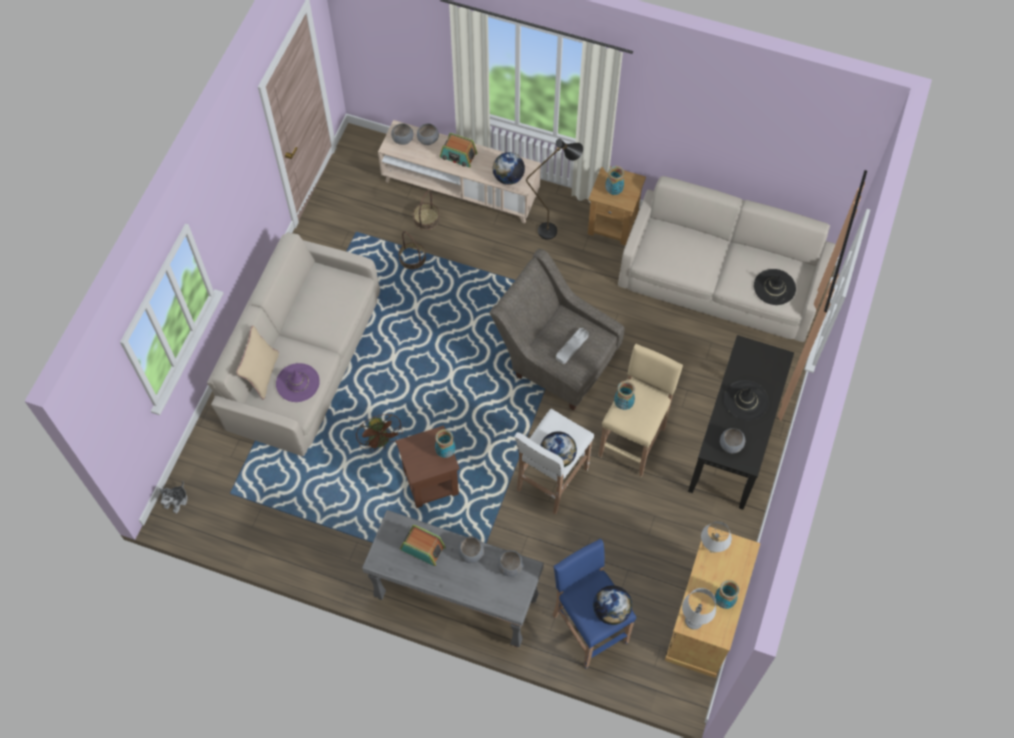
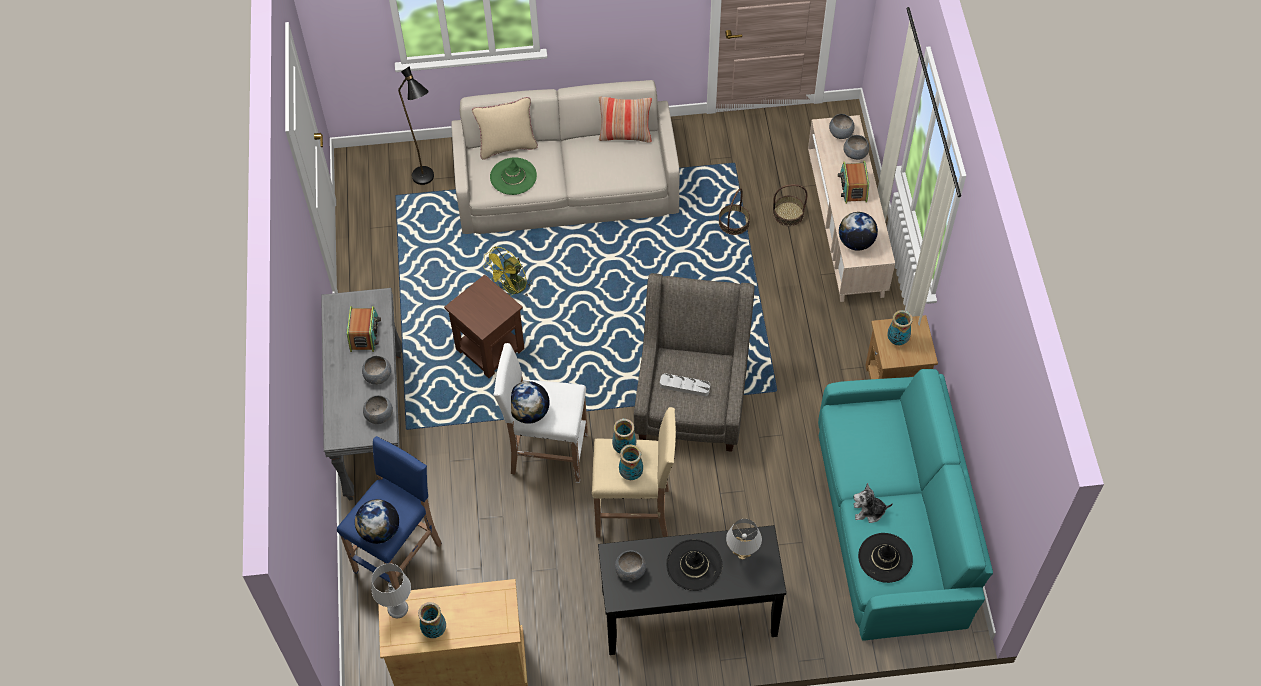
camera: 65 degrees right, 5 degrees down
plush toy [159,481,187,514] -> plush toy moved to [854,483,893,523]
purple hat [276,363,320,402] -> green hat [490,157,537,195]
brown fan [356,414,403,452] -> yellow fan [483,246,532,297]
vase [435,429,455,458] -> vase moved to [619,445,643,480]
black floor lamp [526,138,583,240] -> black floor lamp moved to [398,66,434,185]
beige sofa [618,176,835,342] -> turquoise sofa [818,369,993,641]
white table lamp [701,521,732,553] -> white table lamp moved to [726,519,762,560]
none -> pillow [599,96,652,143]

